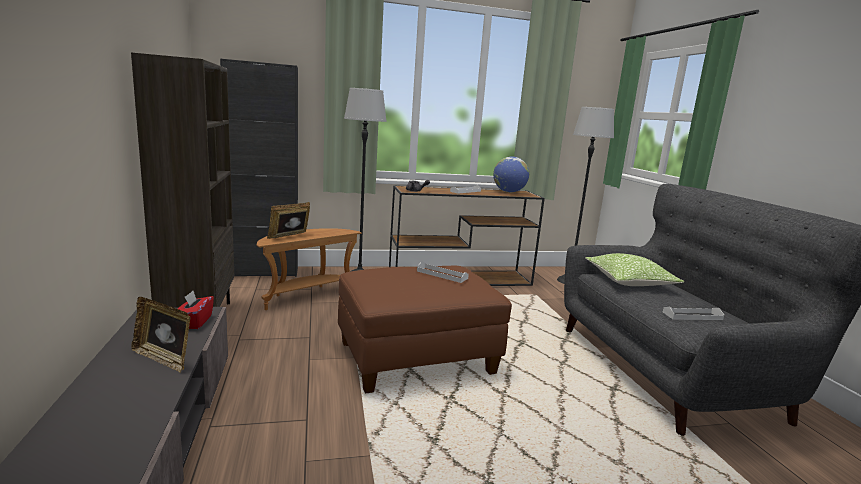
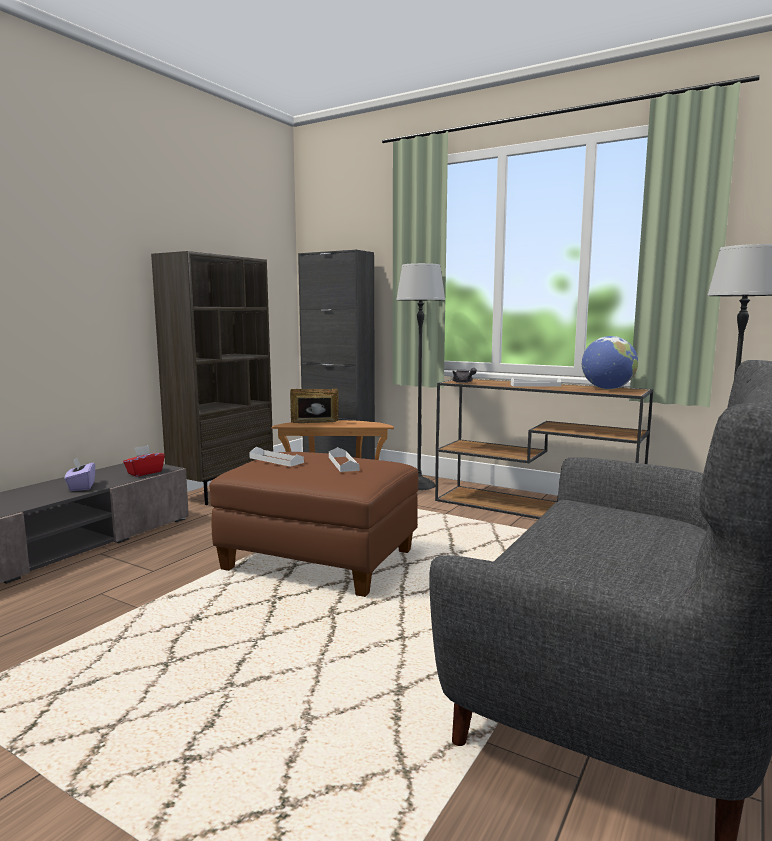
camera: 45 degrees right, 5 degrees down
picture frame [131,297,191,372] -> purple tissue box [65,458,95,491]
pillow [585,253,684,286] -> none
white tray [663,307,724,320] -> white tray moved to [249,447,304,467]

